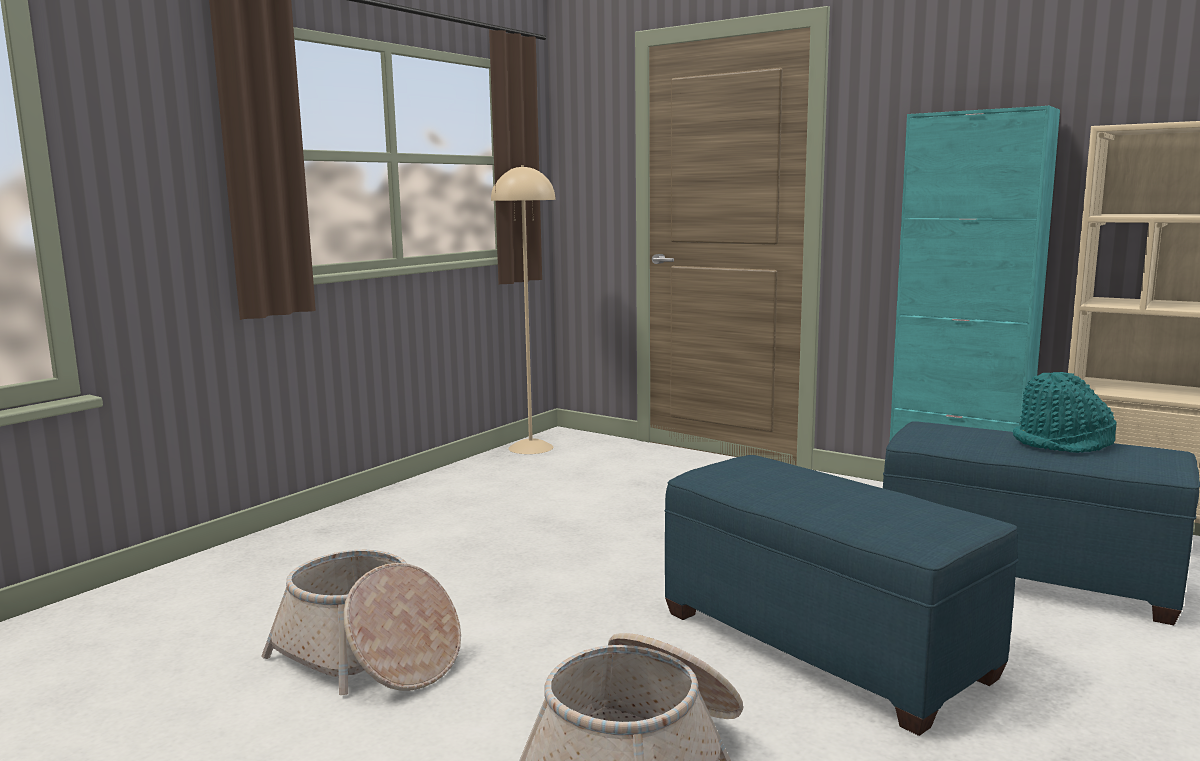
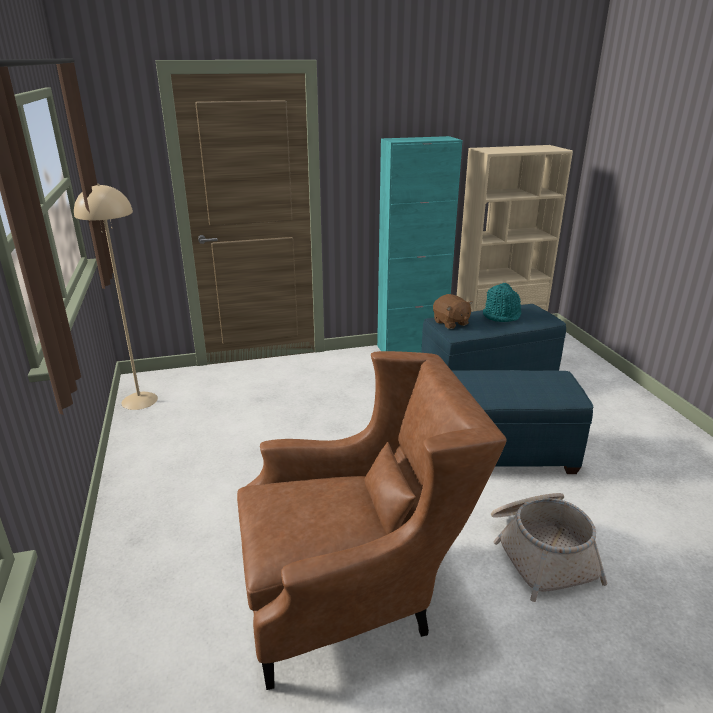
camera: 50 degrees left, 15 degrees up
basket [261,550,461,695] -> brown armchair [237,351,507,690]
none -> brown plush toy [433,294,473,329]

